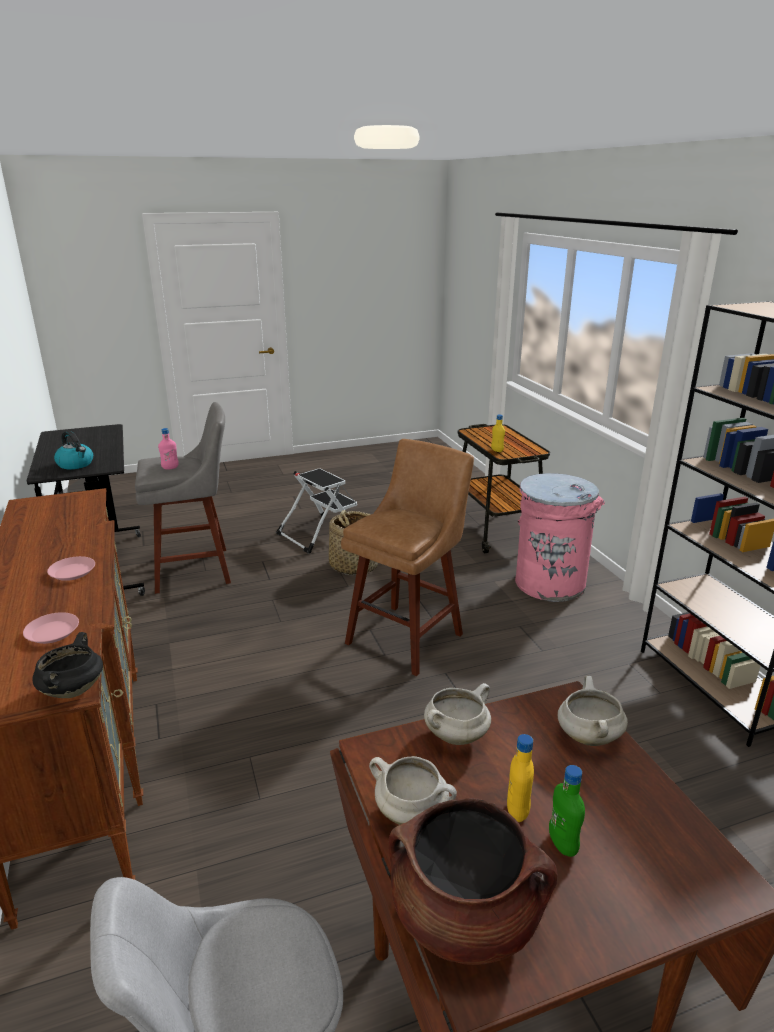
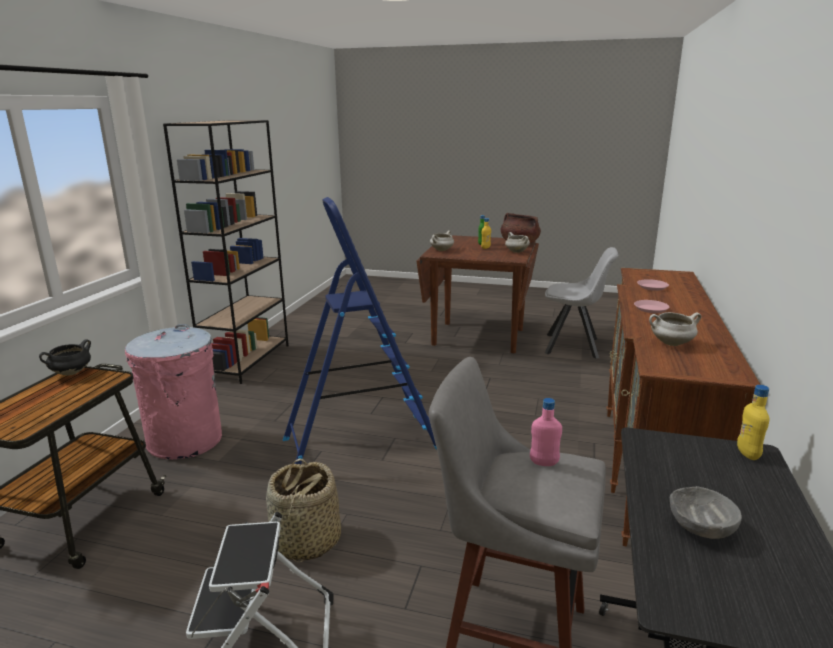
camera: 145 degrees left, 5 degrees down
black cooking pot [32,632,103,698] -> black cooking pot moved to [39,339,91,376]
kettle [54,431,93,469] -> none
brown stool [341,439,474,676] -> blue step ladder [283,197,437,464]
white cooking pot [424,683,491,745] -> white cooking pot moved to [649,312,702,346]
yellow bottle [491,414,505,452] -> yellow bottle moved to [737,385,769,460]
none -> grey bowl [670,486,742,539]

